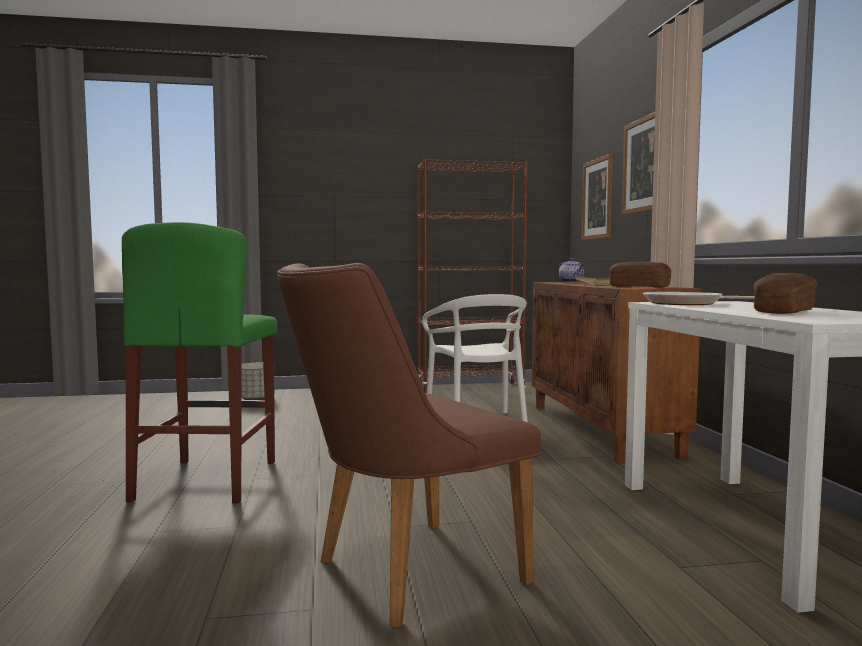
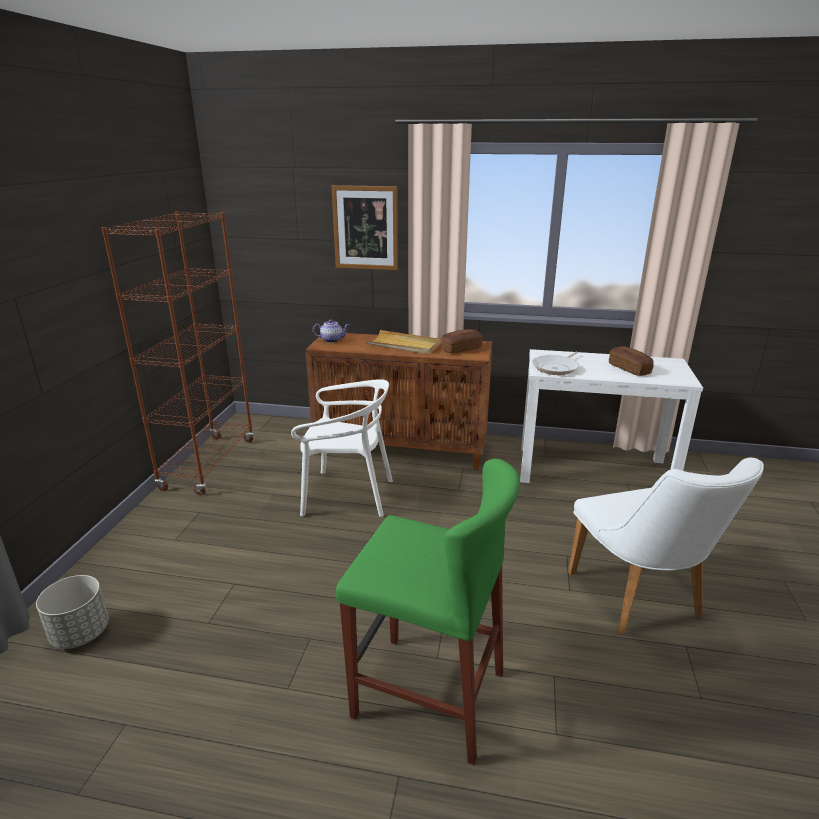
camera: 70 degrees left, 20 degrees up
brown chair [277,263,541,628] -> white chair [568,458,764,635]
picture [581,153,613,240] -> none

